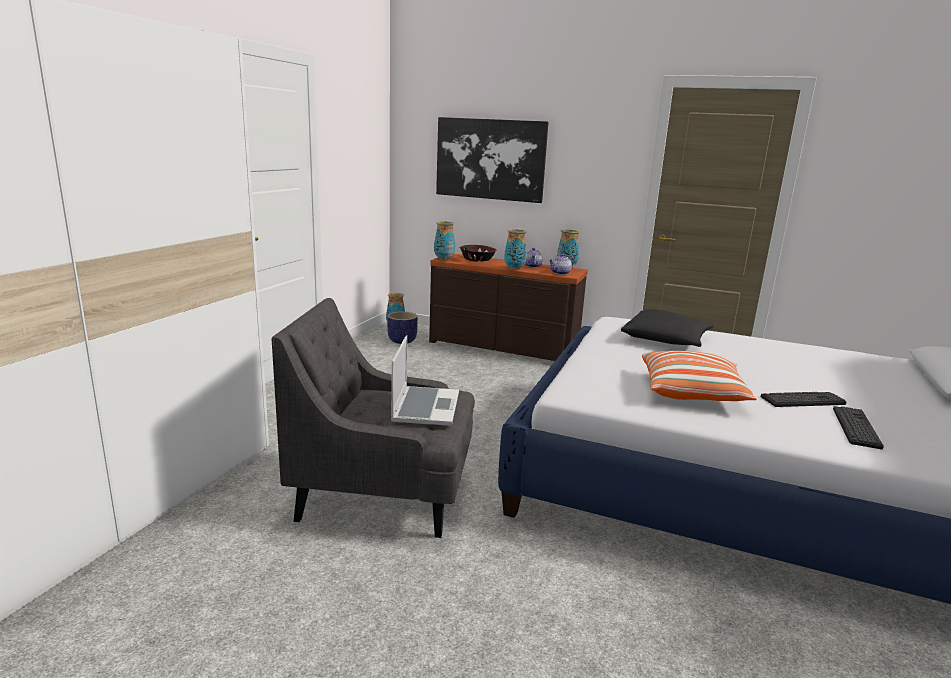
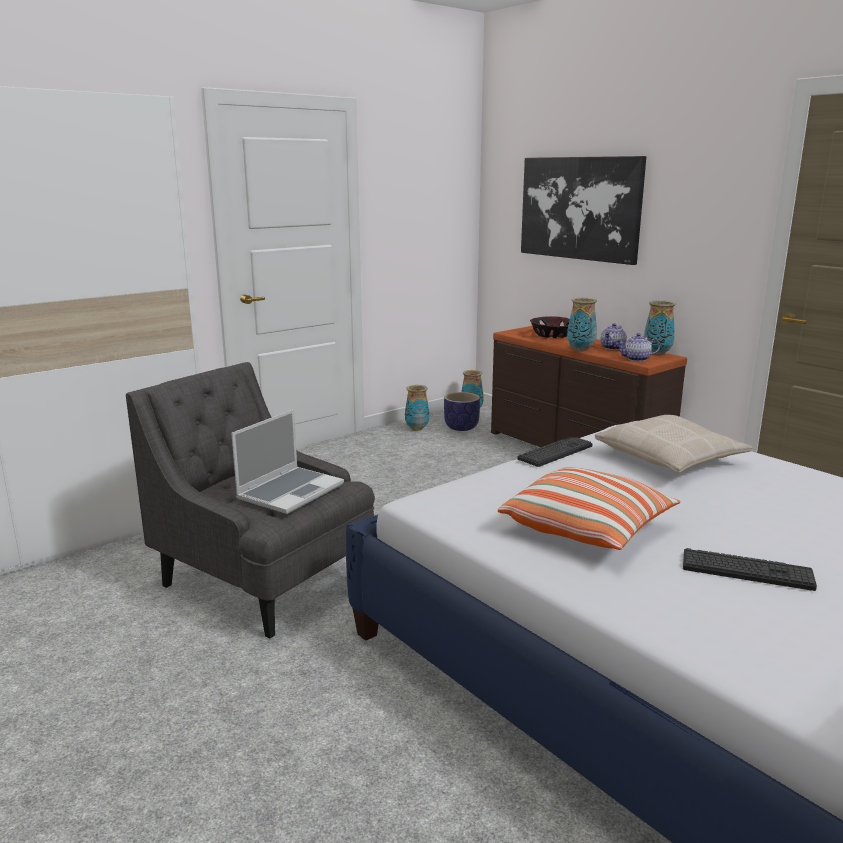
camera: 30 degrees right, 0 degrees up
vase [434,221,455,261] -> vase moved to [405,385,429,431]
black pillow [621,309,714,347] -> beige pillow [595,415,753,473]
keyboard [833,406,884,449] -> keyboard moved to [517,437,593,467]

